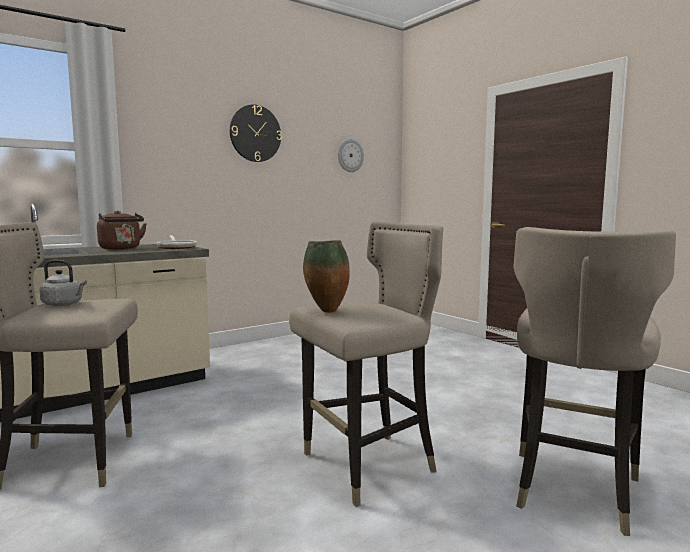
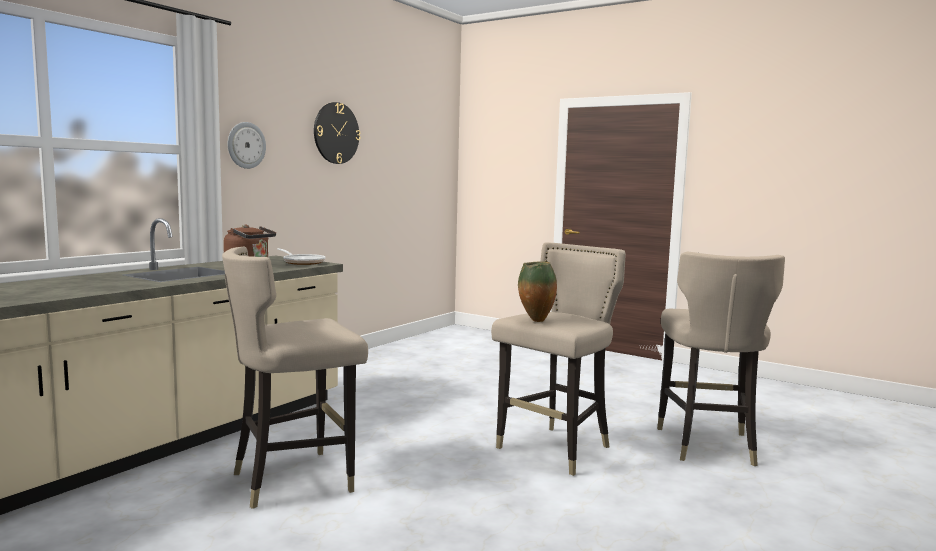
camera: 20 degrees left, 0 degrees up
grey kettle [39,260,87,306] -> none
wall clock [338,139,364,172] -> wall clock moved to [228,122,266,169]

